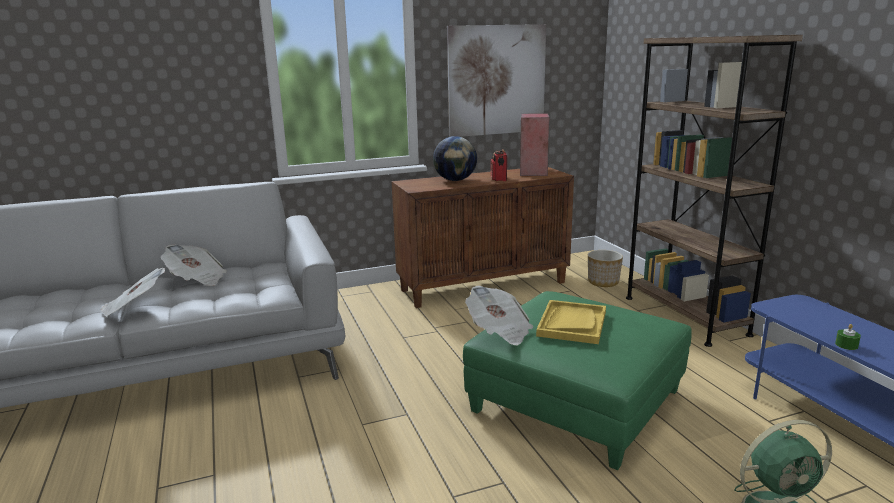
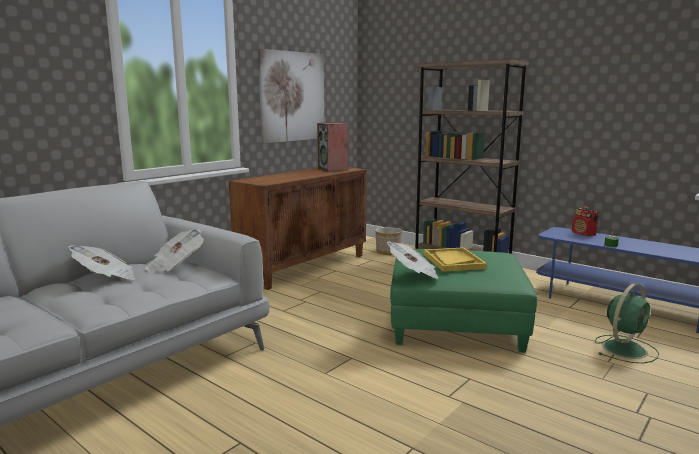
camera: 30 degrees left, 5 degrees down
newspaper [101,268,165,317] -> newspaper moved to [145,229,204,272]
globe [433,136,477,181] -> none
radio [491,149,507,181] -> radio moved to [572,206,599,236]

